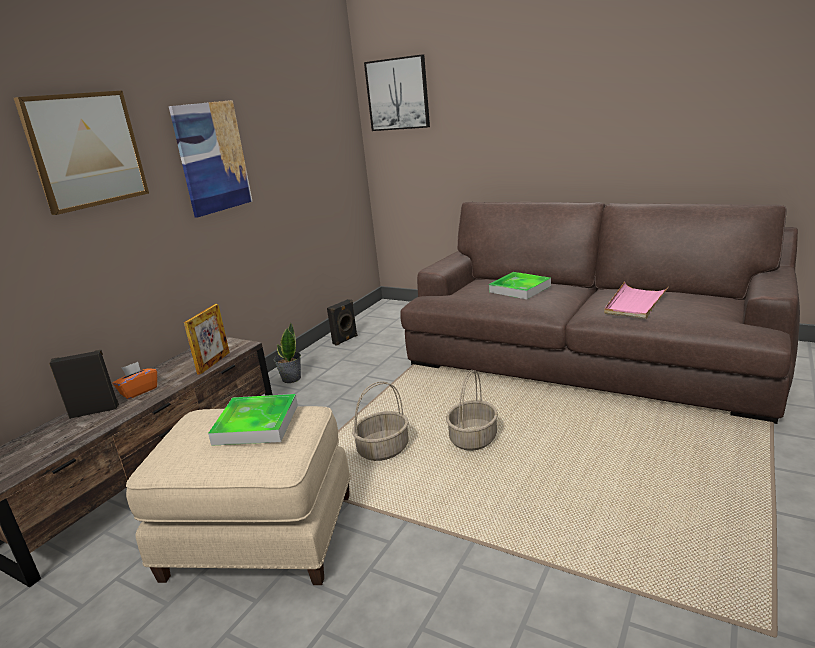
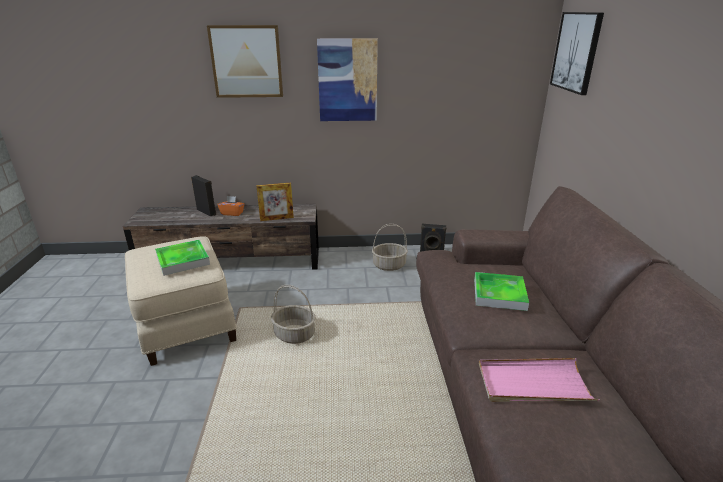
camera: 55 degrees right, 5 degrees up
potted plant [274,323,301,383] -> none
basket [446,370,498,451] -> basket moved to [372,224,408,271]

